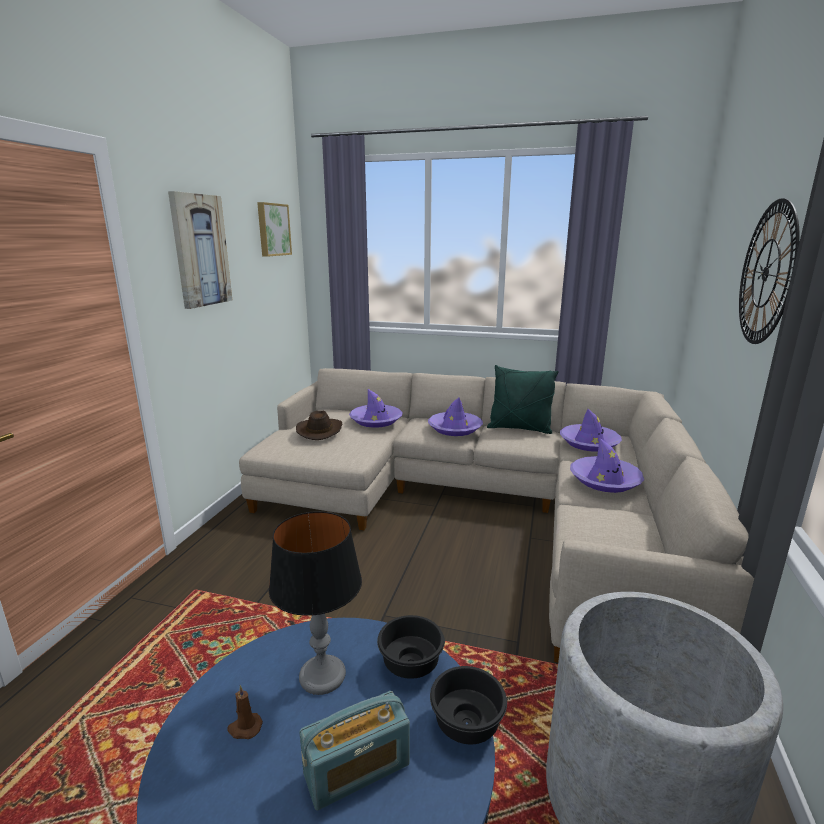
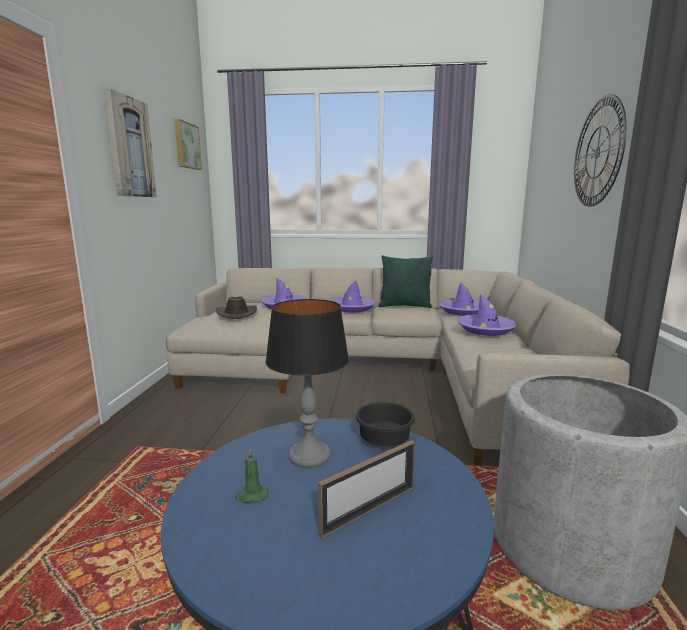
camera: 10 degrees left, 5 degrees down
brown candle [228,685,263,739] -> green candle [235,448,268,503]
radio [299,691,410,810] -> picture frame [318,440,415,538]
black bowl [430,666,507,744] -> none

